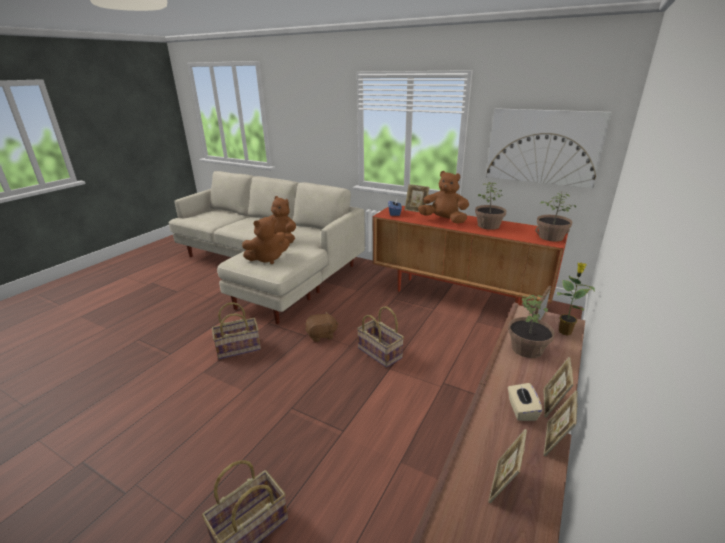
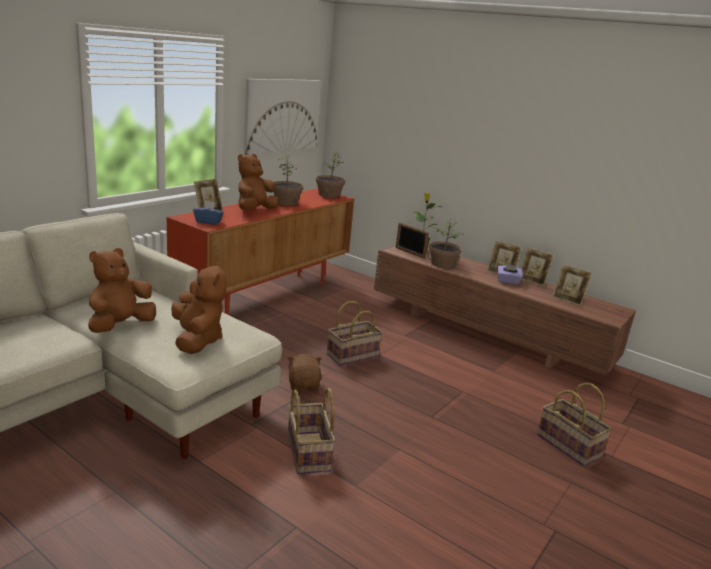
camera: 85 degrees left, 5 degrees down
beige tissue box [508,383,543,421] -> purple tissue box [497,264,522,285]

